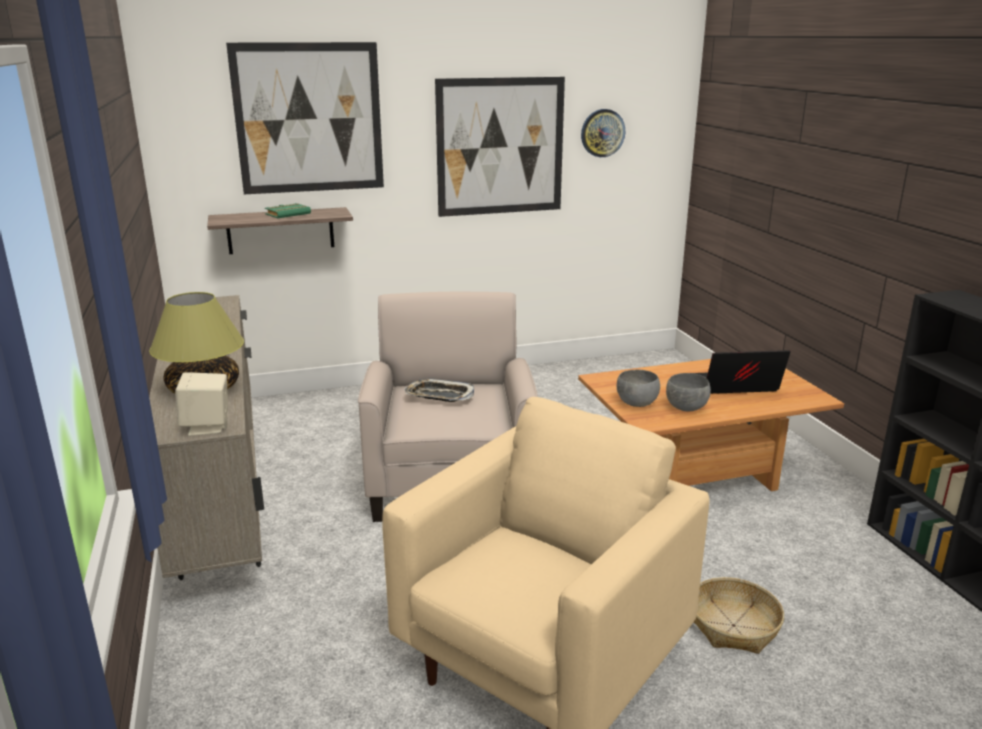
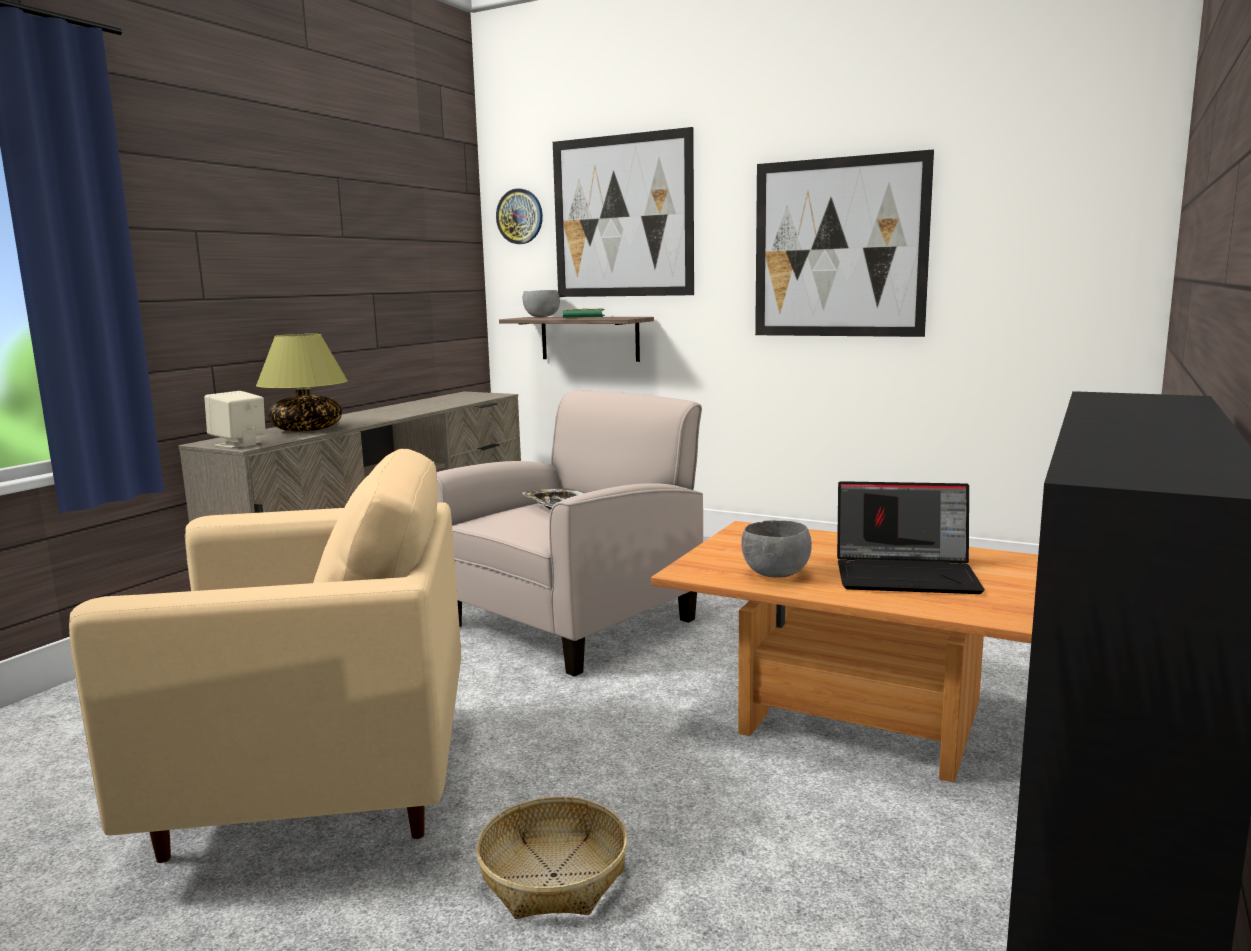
camera: 45 degrees right, 10 degrees down
wall clock [581,109,625,157] -> wall clock moved to [496,188,543,244]
grey bowl [617,369,660,407] -> grey bowl moved to [523,290,560,318]
laptop [694,350,791,394] -> laptop turned 150 degrees clockwise [837,481,985,594]

